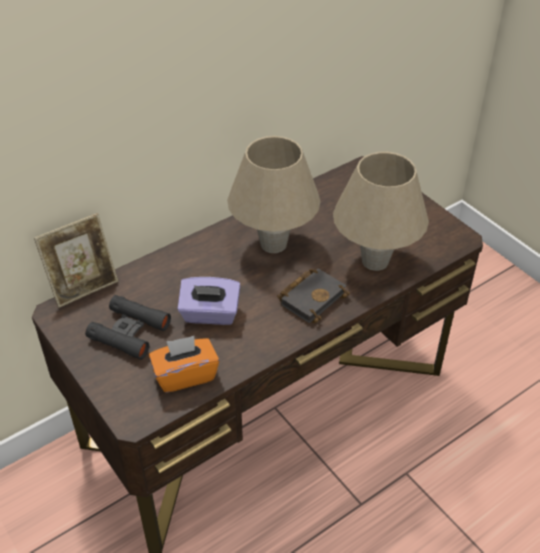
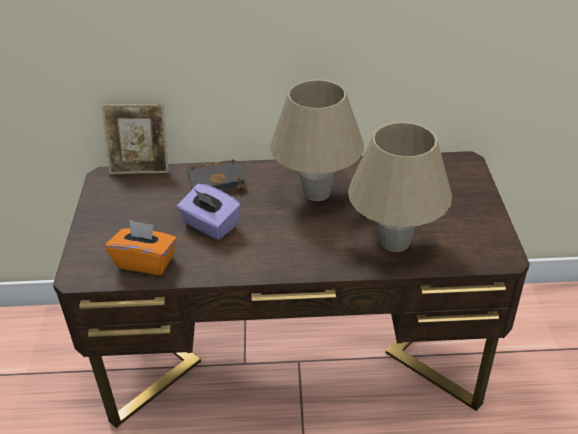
camera: 35 degrees right, 5 degrees down
black binoculars [85,295,171,360] -> none
black book [277,269,350,323] -> black book moved to [187,159,246,191]

